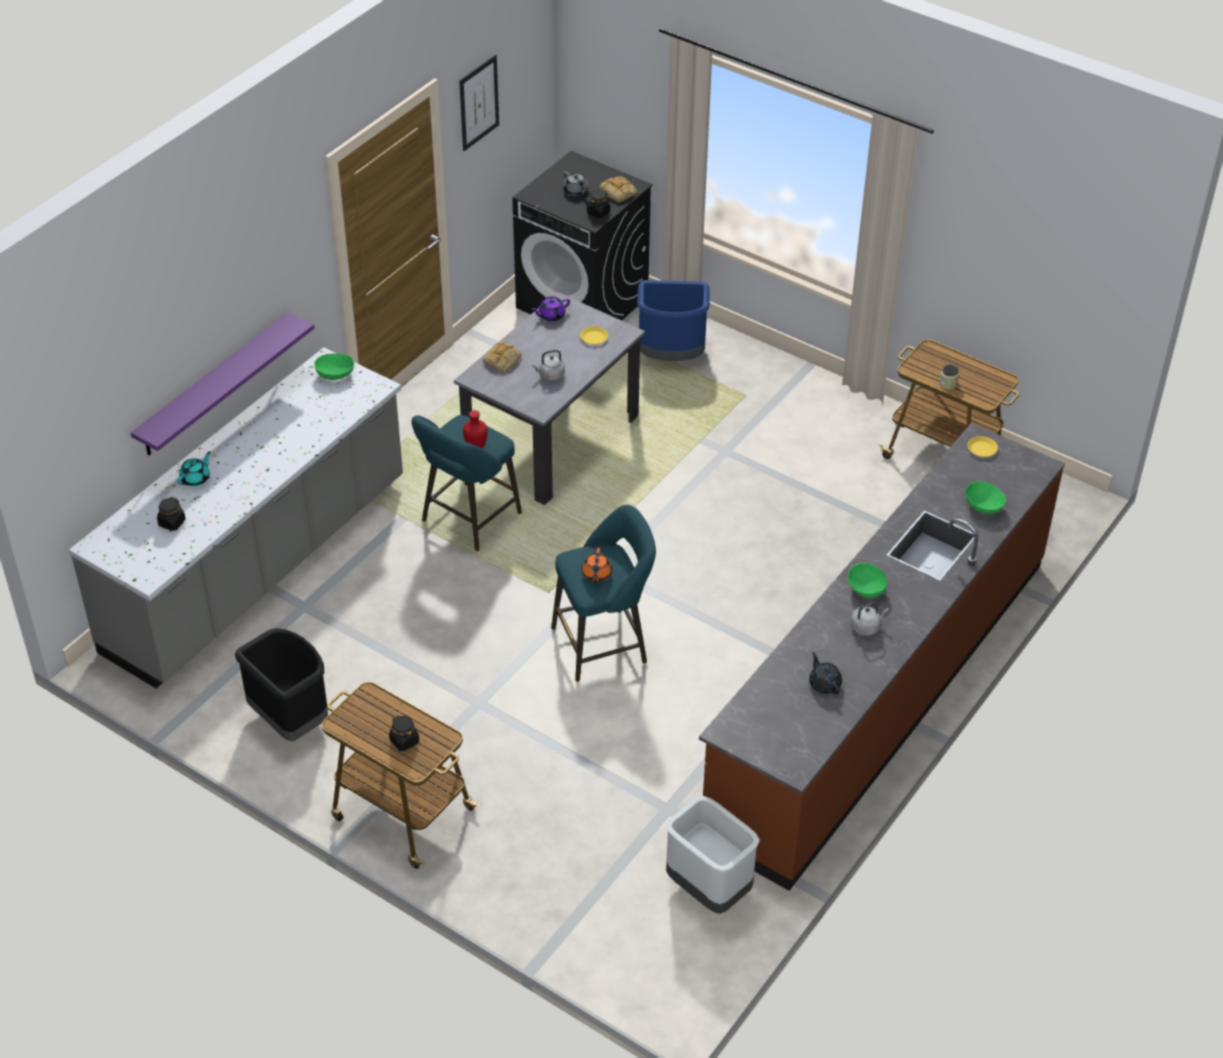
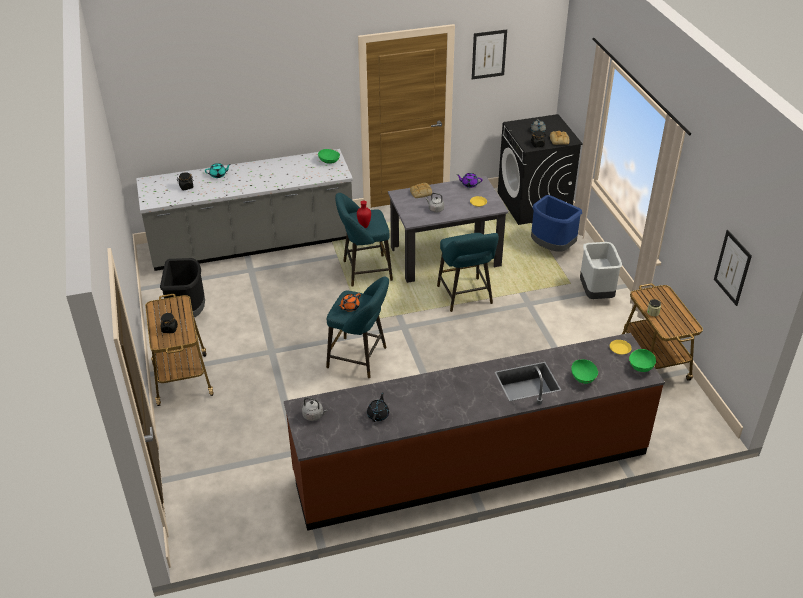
camera: 40 degrees right, 5 degrees down
purple shelf [131,312,314,456] -> none
grey trash can [666,796,760,914] -> grey trash can moved to [580,242,622,299]
green bowl [848,563,887,598] -> green bowl moved to [629,349,656,372]
grey kettle [851,602,889,636] -> grey kettle moved to [302,397,327,421]
none -> turquoise stool [437,233,499,312]
none -> picture [714,230,752,306]

